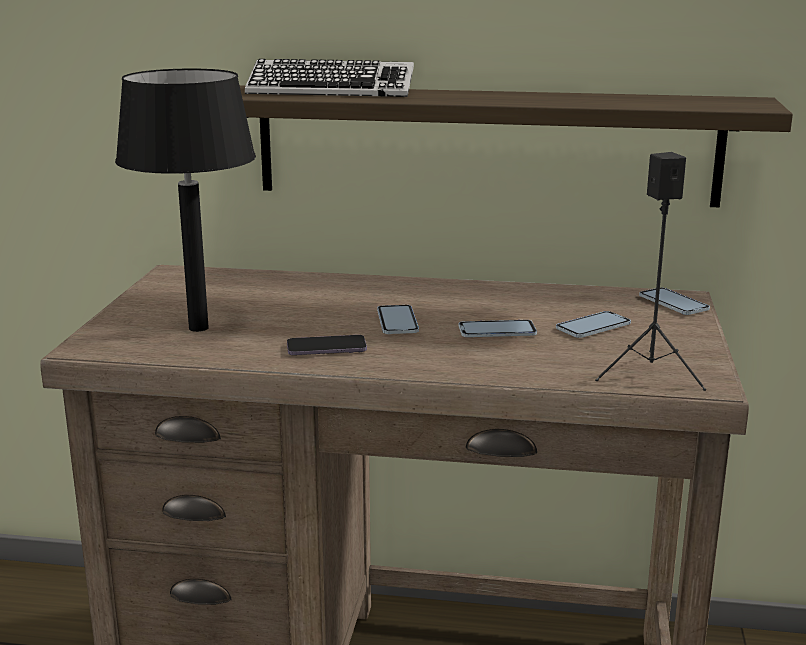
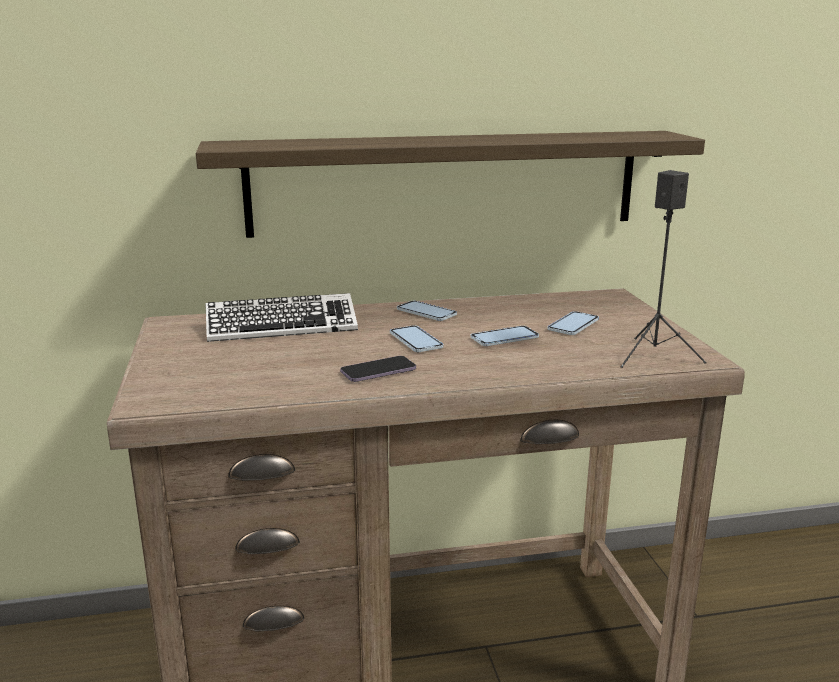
camera: 20 degrees left, 0 degrees up
black table lamp [115,69,256,332] -> none
keyboard [245,59,414,97] -> keyboard moved to [206,293,358,342]
phone [639,287,710,315] -> phone moved to [397,301,457,321]

